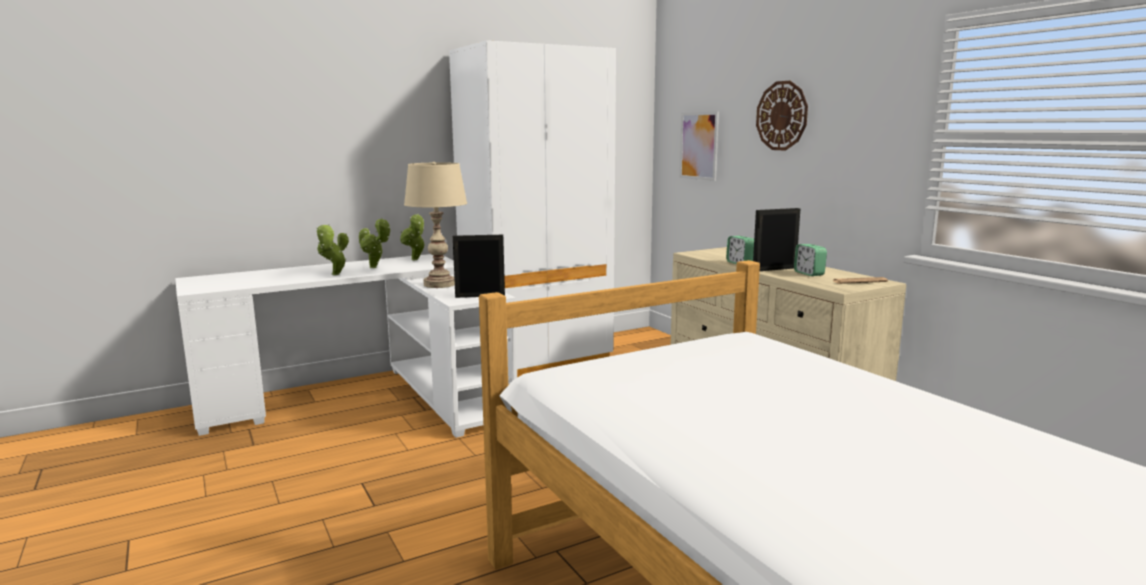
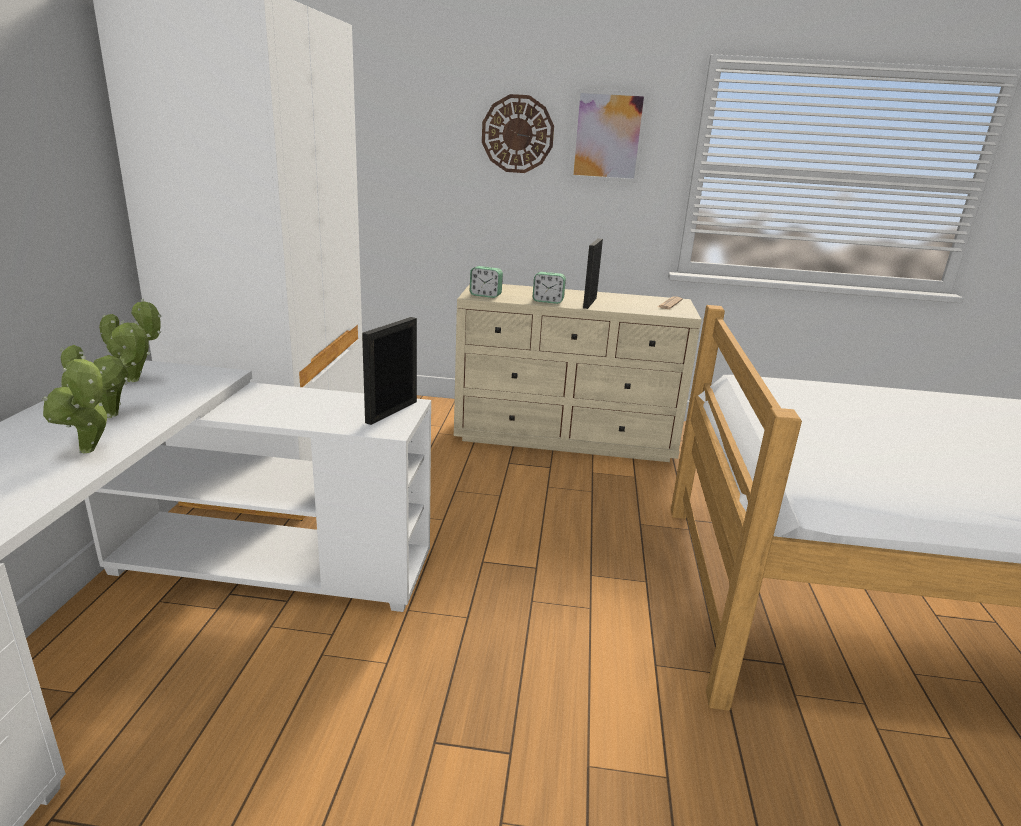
camera: 55 degrees left, 10 degrees up
beige table lamp [404,162,467,288] -> none
picture [680,112,719,181] -> picture moved to [569,89,648,183]
alarm clock [794,244,827,276] -> alarm clock moved to [470,266,503,298]

